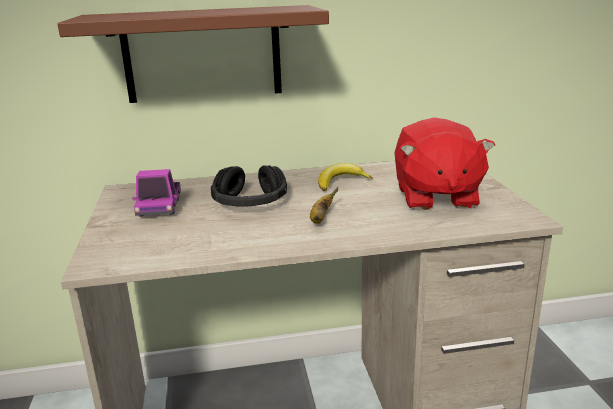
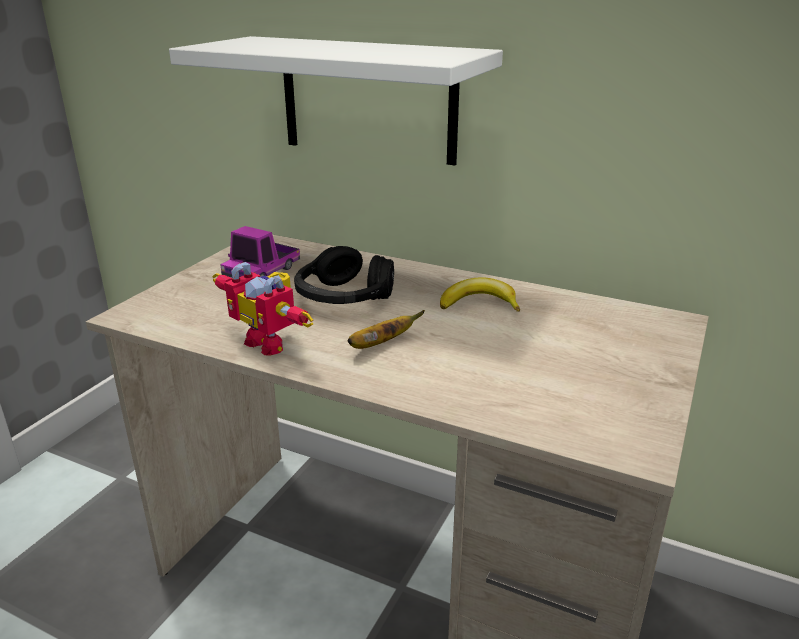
camera: 35 degrees right, 5 degrees up
brown shelf [57,5,329,103] -> white shelf [169,36,503,165]
red plush toy [394,118,495,210] -> none
none -> toy robot [212,262,313,356]

